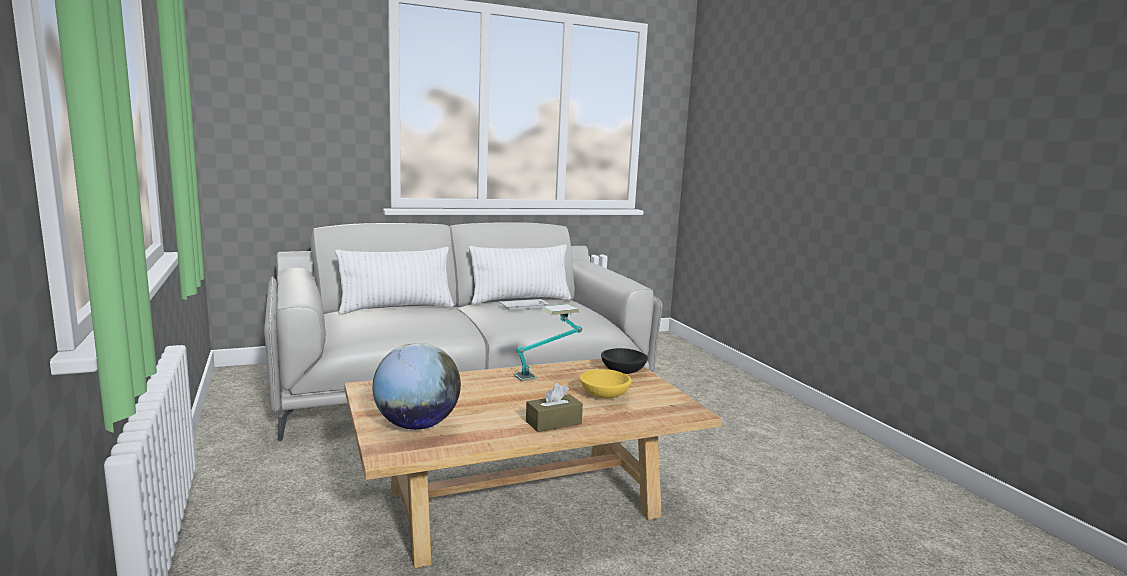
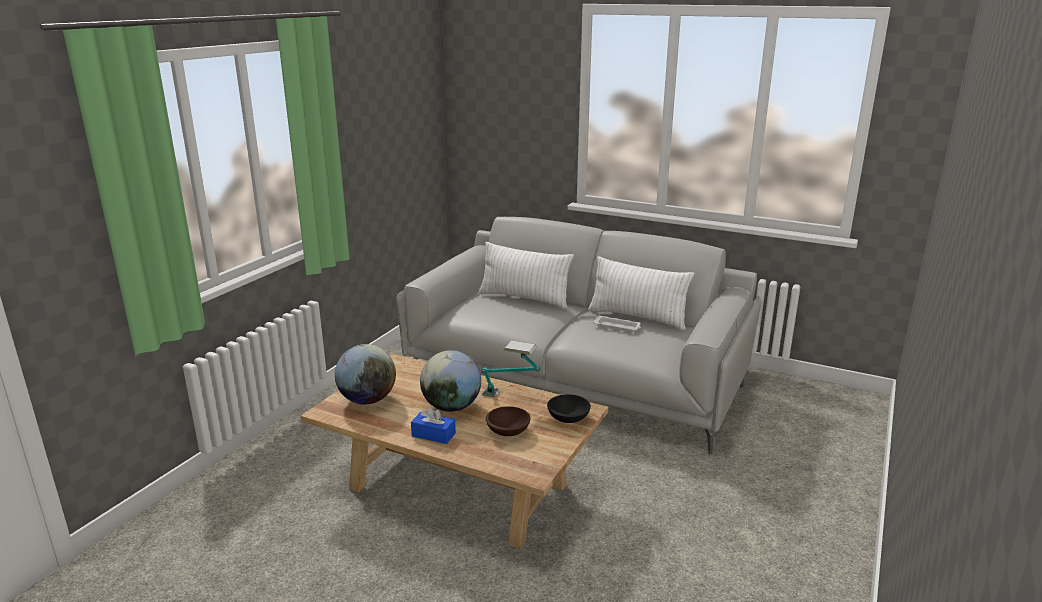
camera: 50 degrees right, 10 degrees up
brown tissue box [526,383,583,432] -> blue tissue box [411,407,456,444]
yellow bowl [580,369,632,399] -> brown bowl [486,406,531,436]
none -> globe [420,350,481,412]

